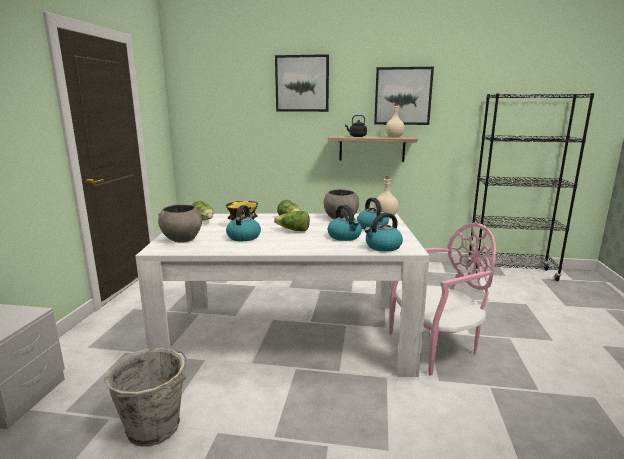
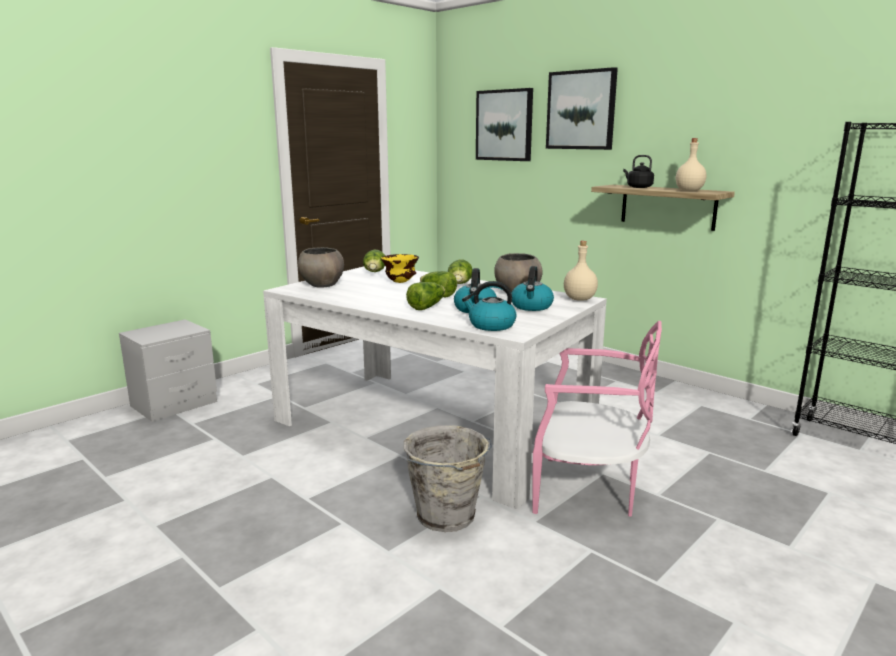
camera: 35 degrees right, 0 degrees up
grey bucket [104,348,186,447] -> grey bucket moved to [404,425,492,532]
kettle [226,205,261,241] -> none
picture [374,67,434,125] -> picture moved to [476,88,533,161]
none -> lettuce [406,282,445,310]

